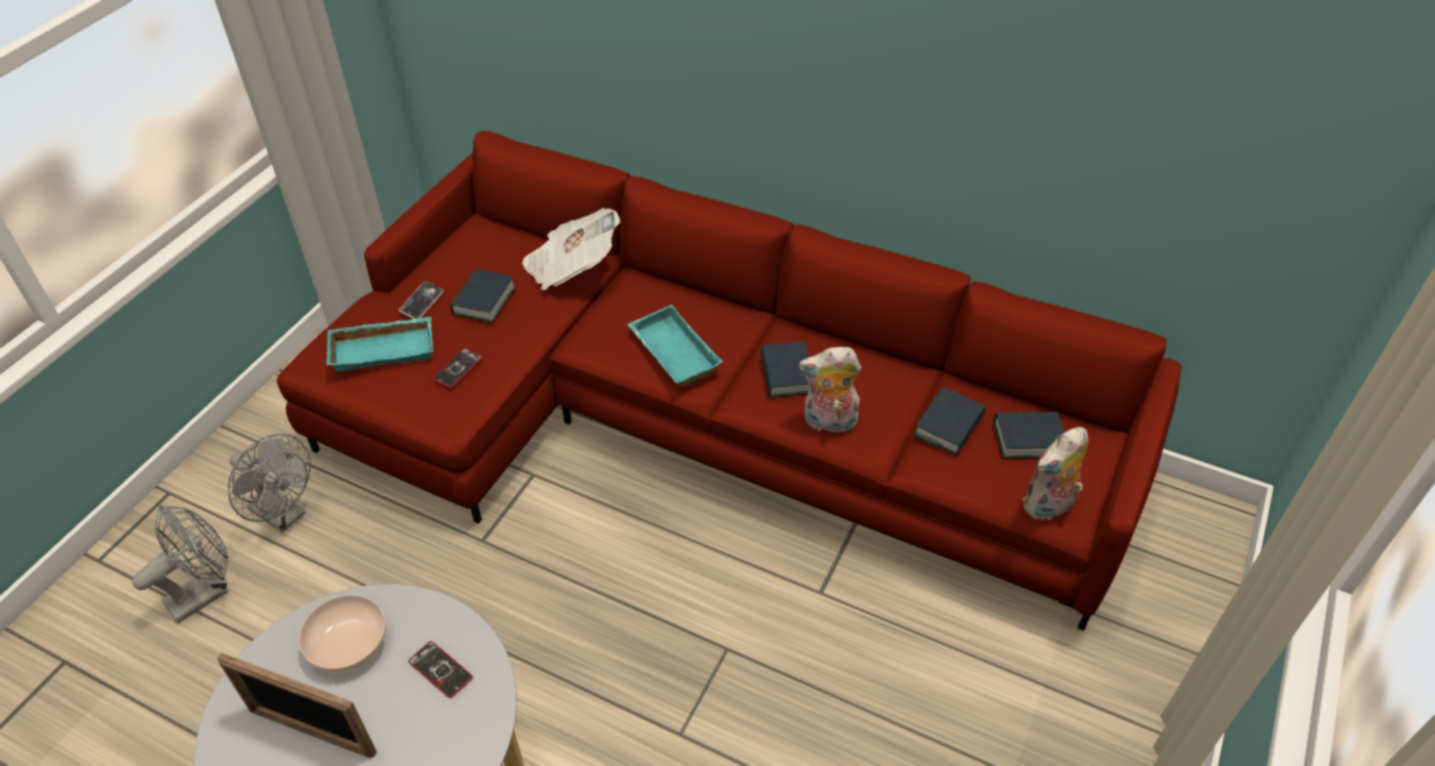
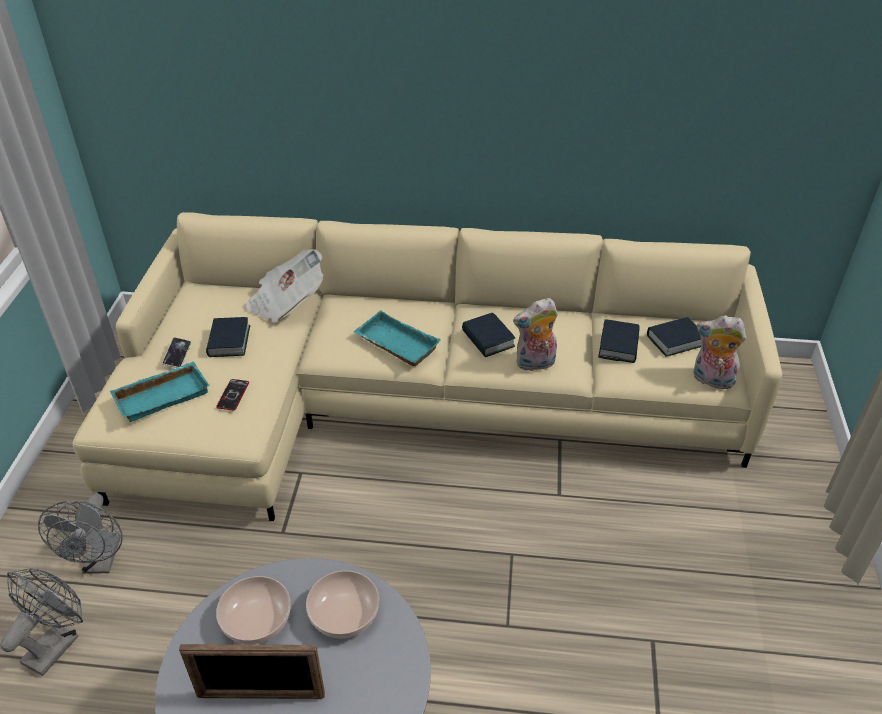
camera: 20 degrees left, 5 degrees down
grey fan [228,434,311,533] -> grey fan turned 75 degrees clockwise [38,493,123,574]
red sofa [277,130,1182,631] -> beige sofa [73,212,782,521]
phone [408,641,473,698] -> bowl [306,571,379,638]
plush toy [1023,427,1089,520] -> plush toy turned 75 degrees clockwise [693,315,746,389]

